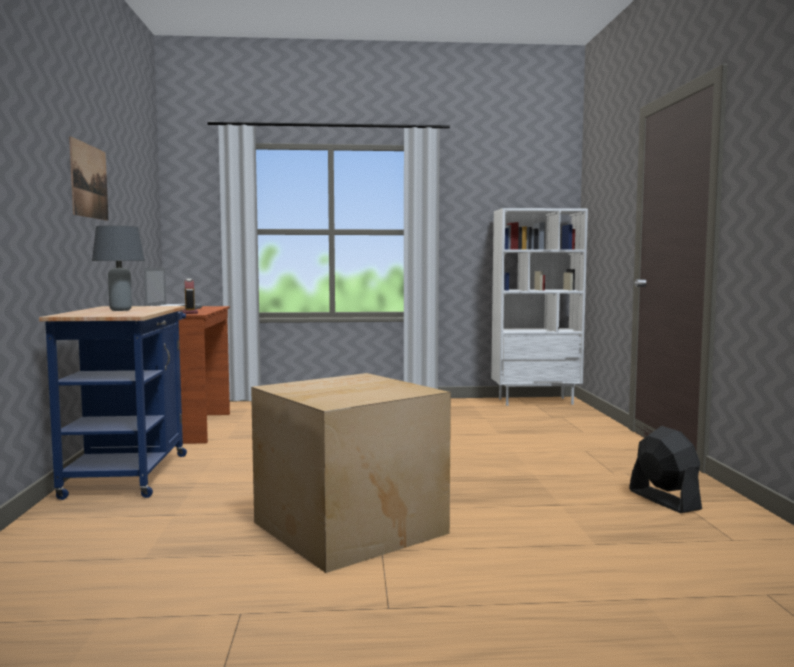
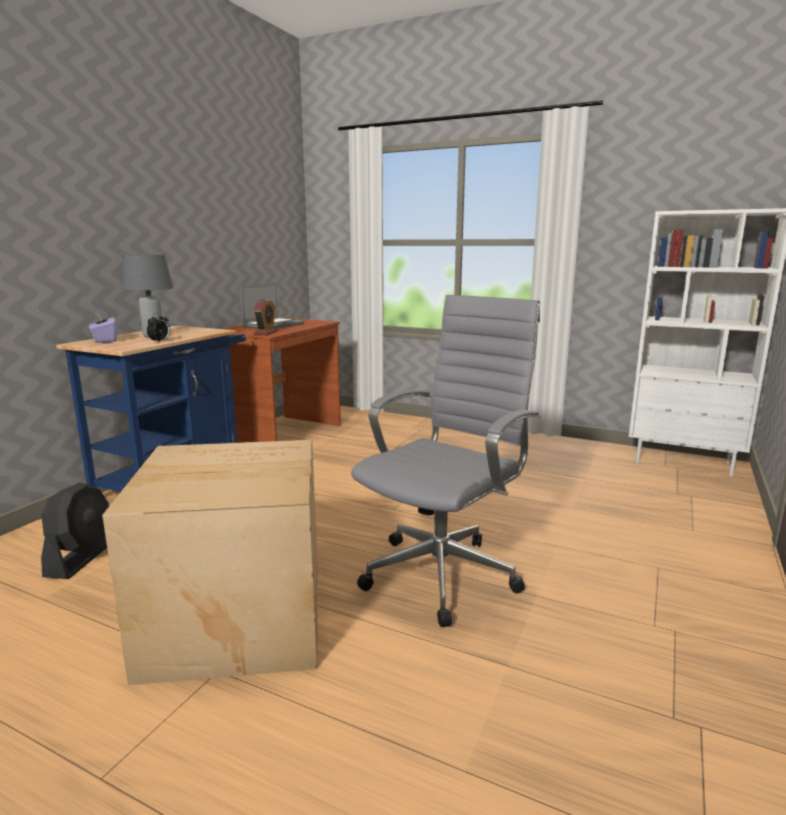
camera: 30 degrees right, 10 degrees up
picture [69,136,109,221] -> none
black fan [629,426,702,513] -> black fan moved to [41,482,109,579]
none -> purple tissue box [89,311,117,343]
none -> alarm clock [147,312,170,343]
none -> grey office chair [351,295,541,627]

